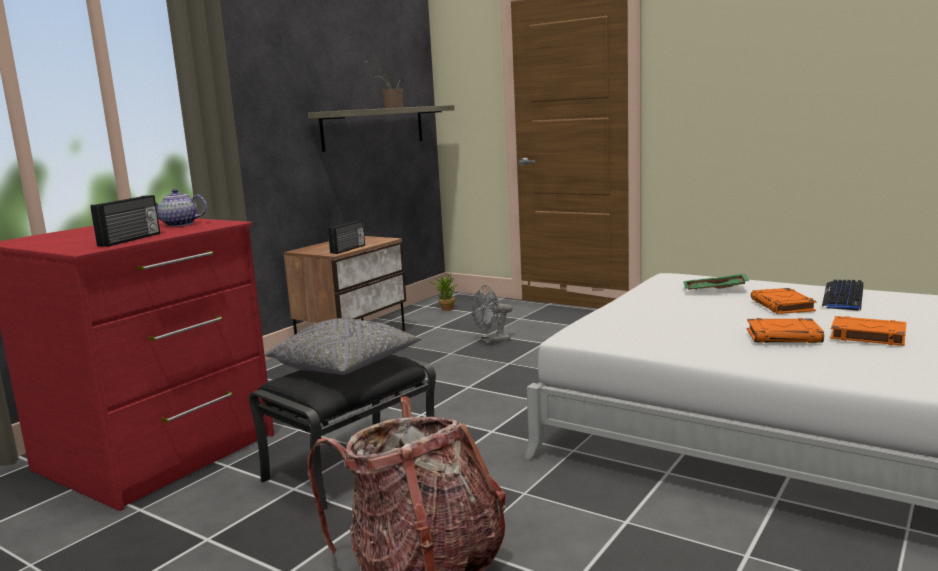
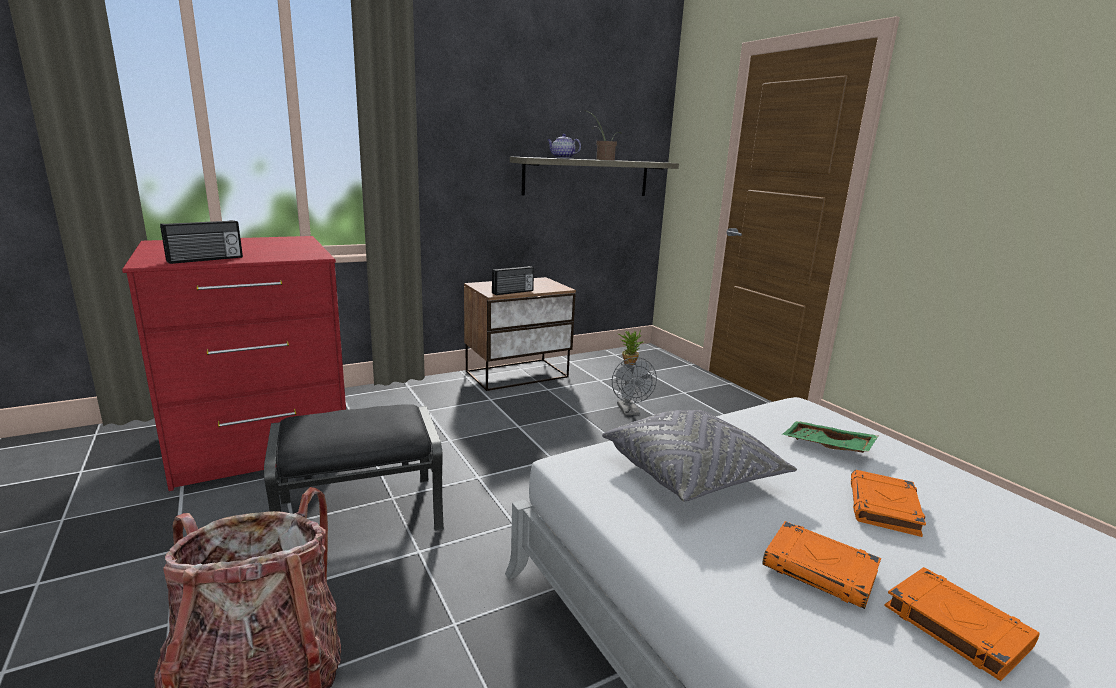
camera: 25 degrees right, 5 degrees up
teapot [156,189,207,227] -> teapot moved to [547,134,581,159]
grey pillow [265,318,422,375] -> grey pillow moved to [602,410,797,501]
grey fan [472,285,513,344] -> grey fan turned 105 degrees counterclockwise [612,357,657,415]
keyboard [822,280,863,310] -> none

